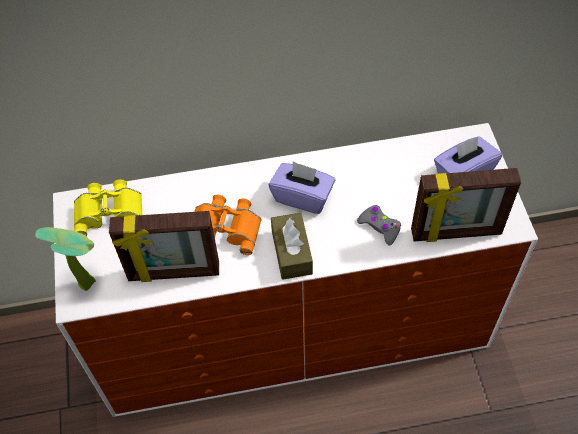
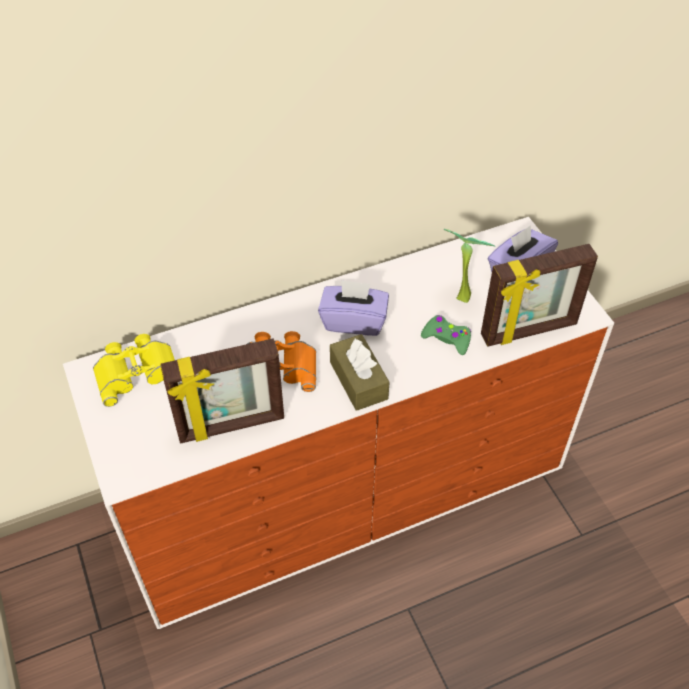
camera: 15 degrees left, 5 degrees down
potted plant [35,227,96,291] -> potted plant moved to [444,229,495,303]
grey game controller [357,205,401,246] -> green game controller [421,315,471,355]

